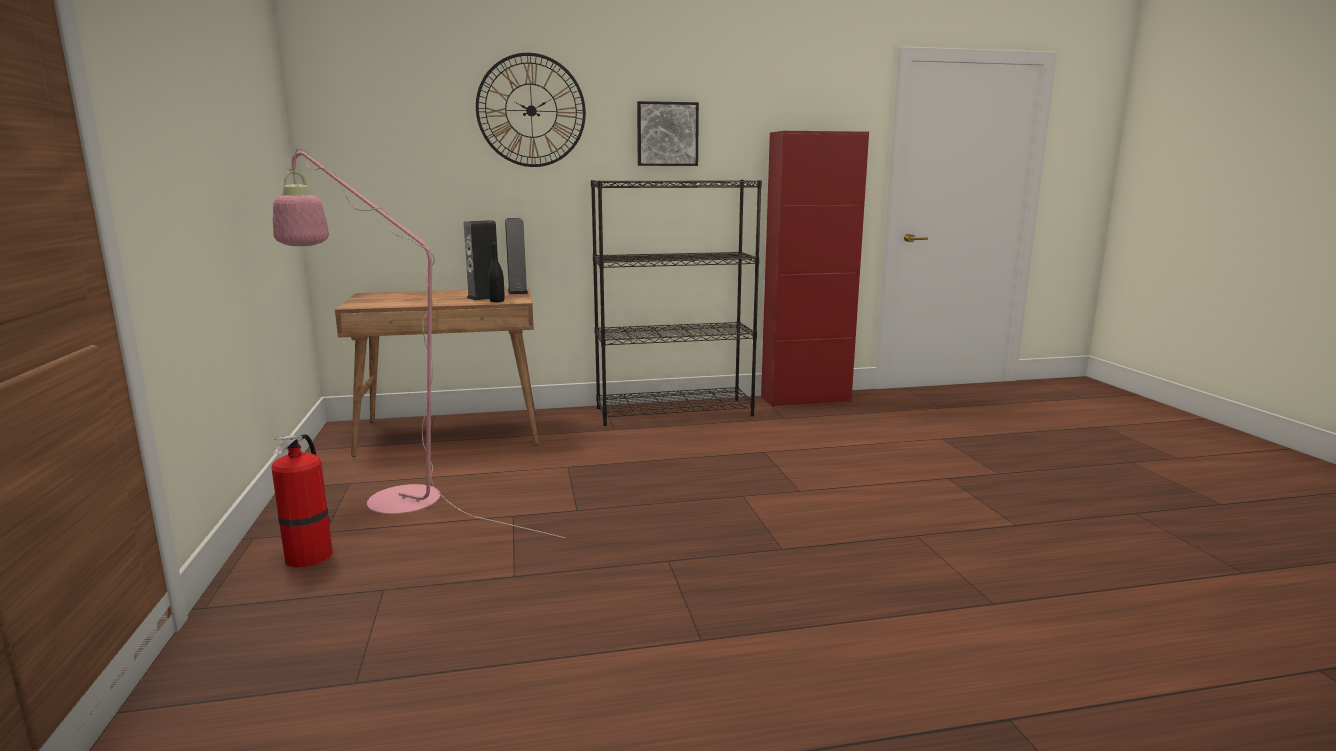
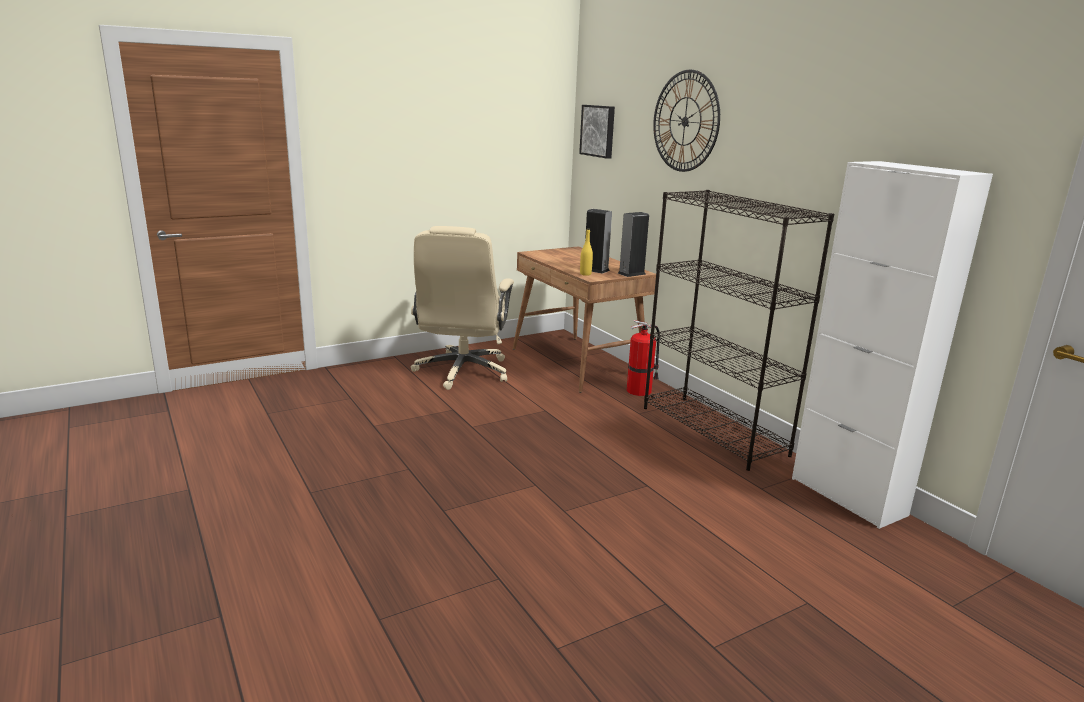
camera: 70 degrees right, 5 degrees up
fire extinguisher [271,434,333,567] -> fire extinguisher moved to [627,320,660,396]
pink floor lamp [273,148,566,538] -> beige office chair [411,226,514,390]
black bottle [488,242,504,302] -> yellow bottle [580,229,593,276]
picture [637,101,699,166] -> picture moved to [579,105,615,158]
red cabinet [761,131,869,407] -> white cabinet [792,161,993,529]

